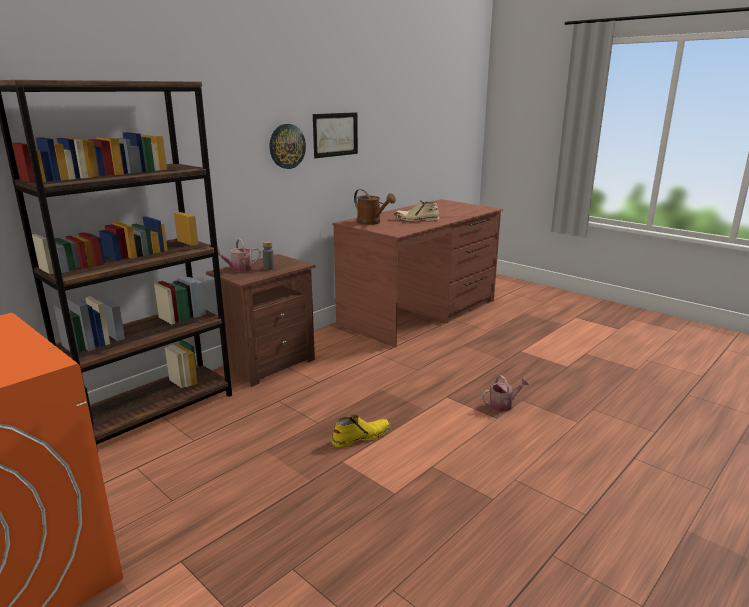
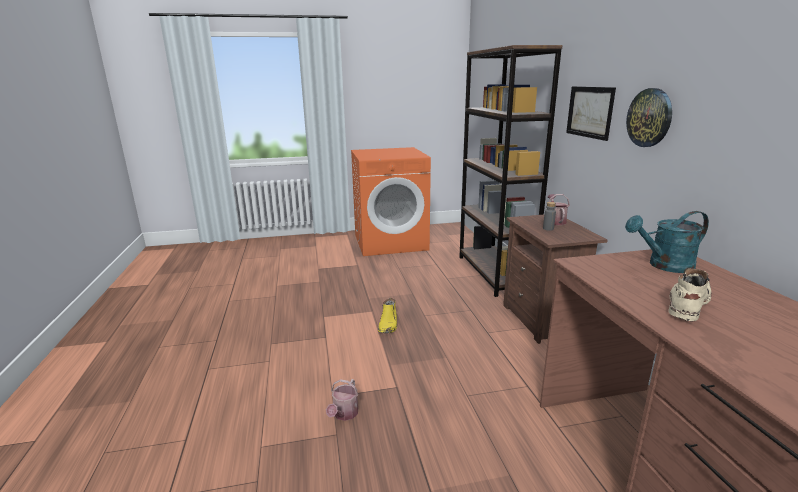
camera: 125 degrees right, 0 degrees up
picture [313,112,358,158] -> picture moved to [566,86,616,141]
brown watering can [354,189,396,225] -> turquoise watering can [625,211,709,273]

